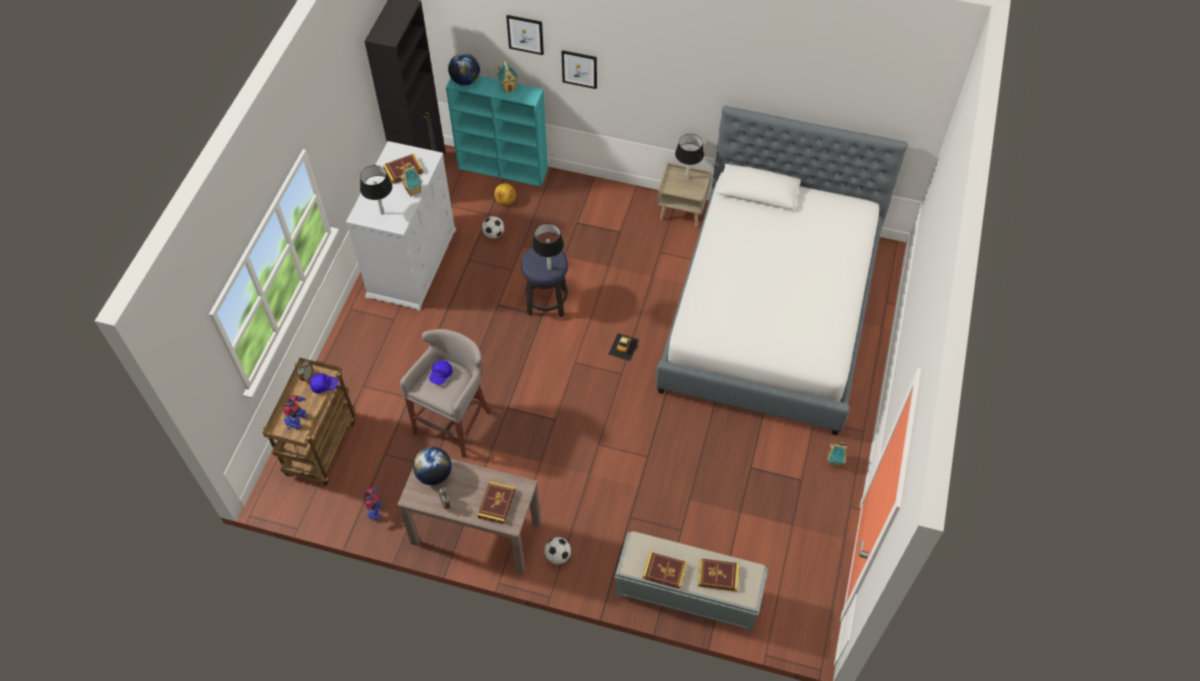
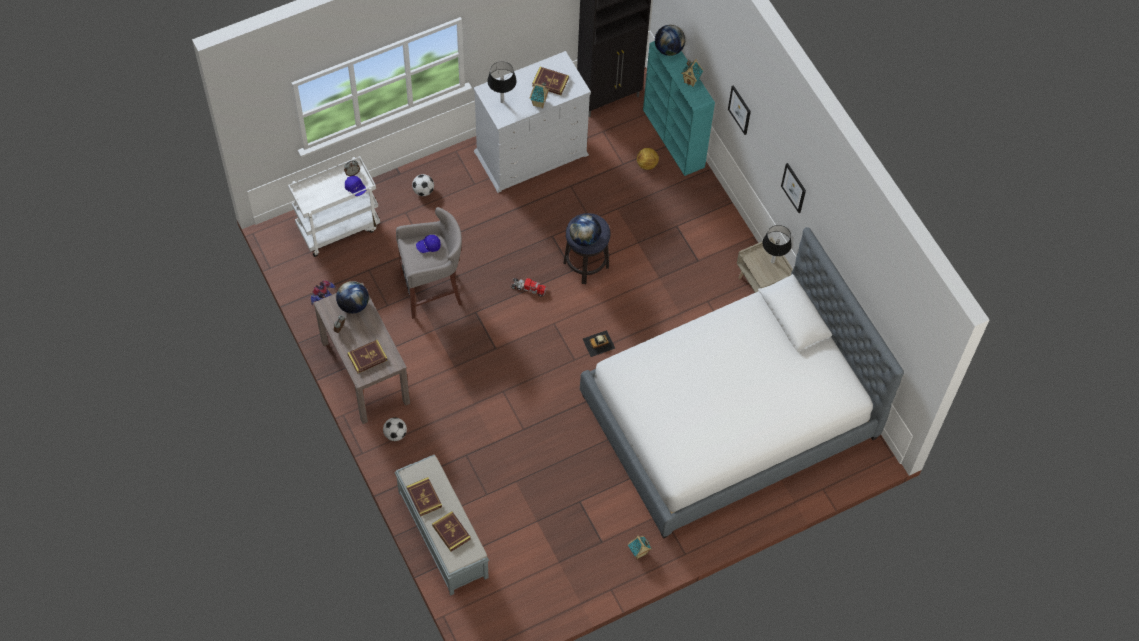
camera: 45 degrees right, 5 degrees up
brown cart [262,358,355,485] -> white cart [288,156,380,257]
toy robot [283,395,307,430] -> none
football [482,216,504,239] -> football moved to [412,174,434,196]
picture [506,15,544,55] -> picture moved to [781,163,806,213]
black table lamp [532,223,564,270] -> globe [570,215,601,246]
none -> toy truck [510,278,547,297]

